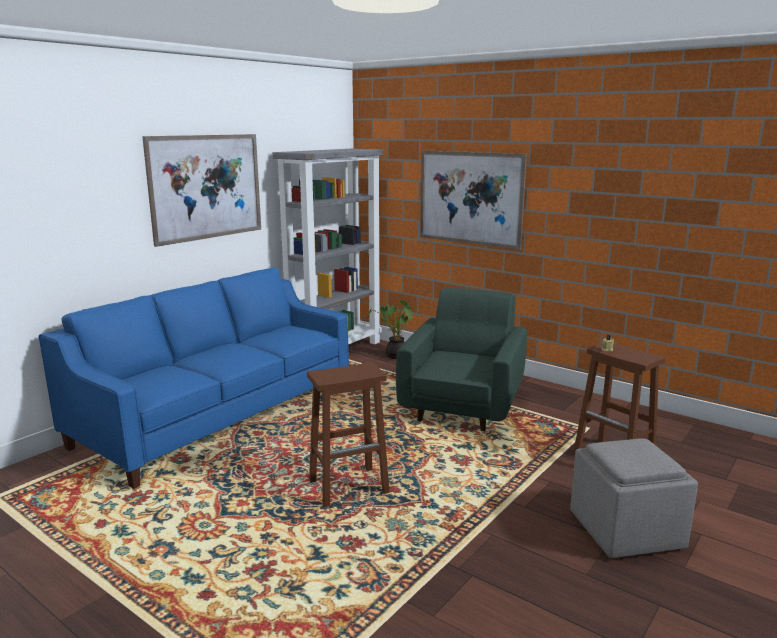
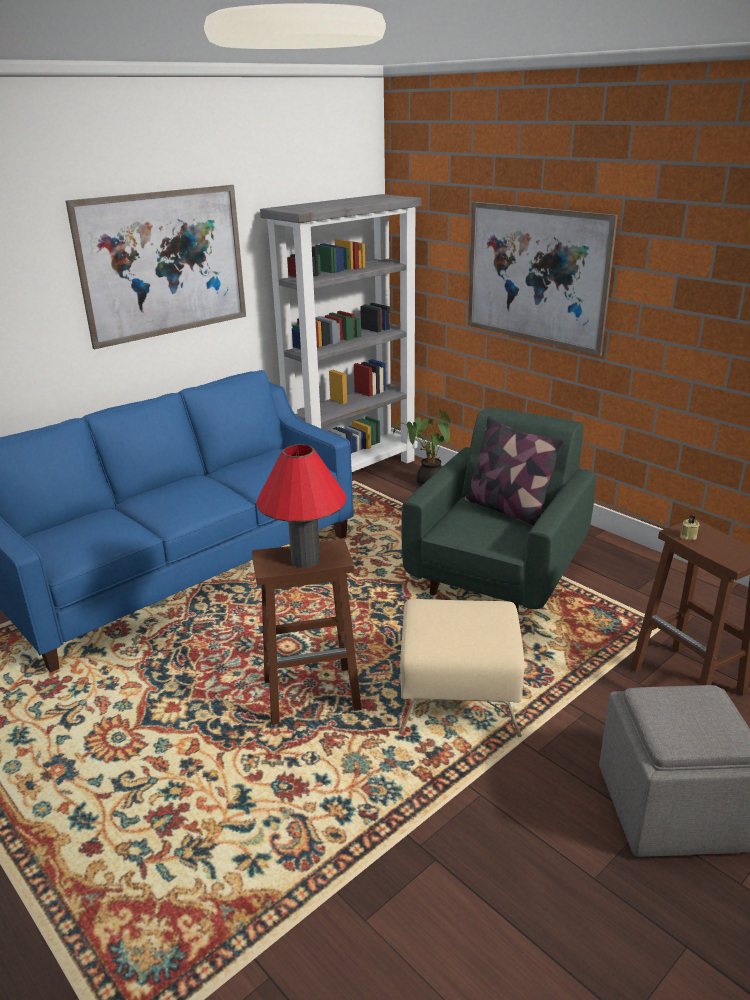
camera: 10 degrees right, 10 degrees up
none -> red table lamp [256,444,347,568]
none -> beige ottoman [399,599,524,737]
none -> pillow [464,416,564,526]

